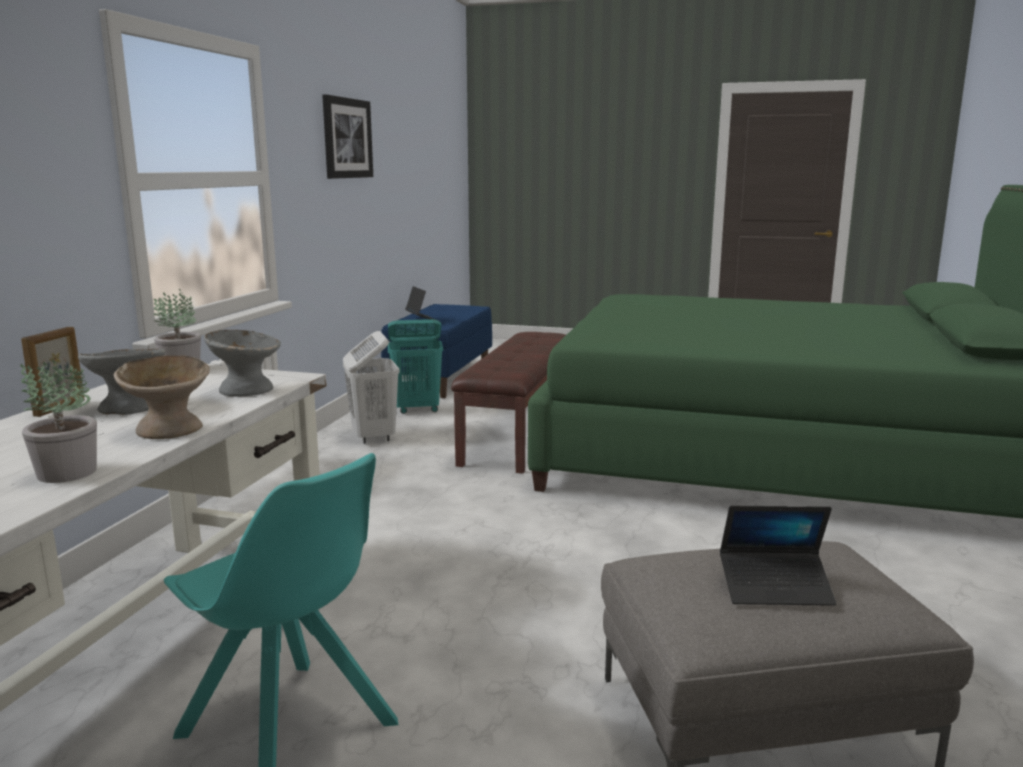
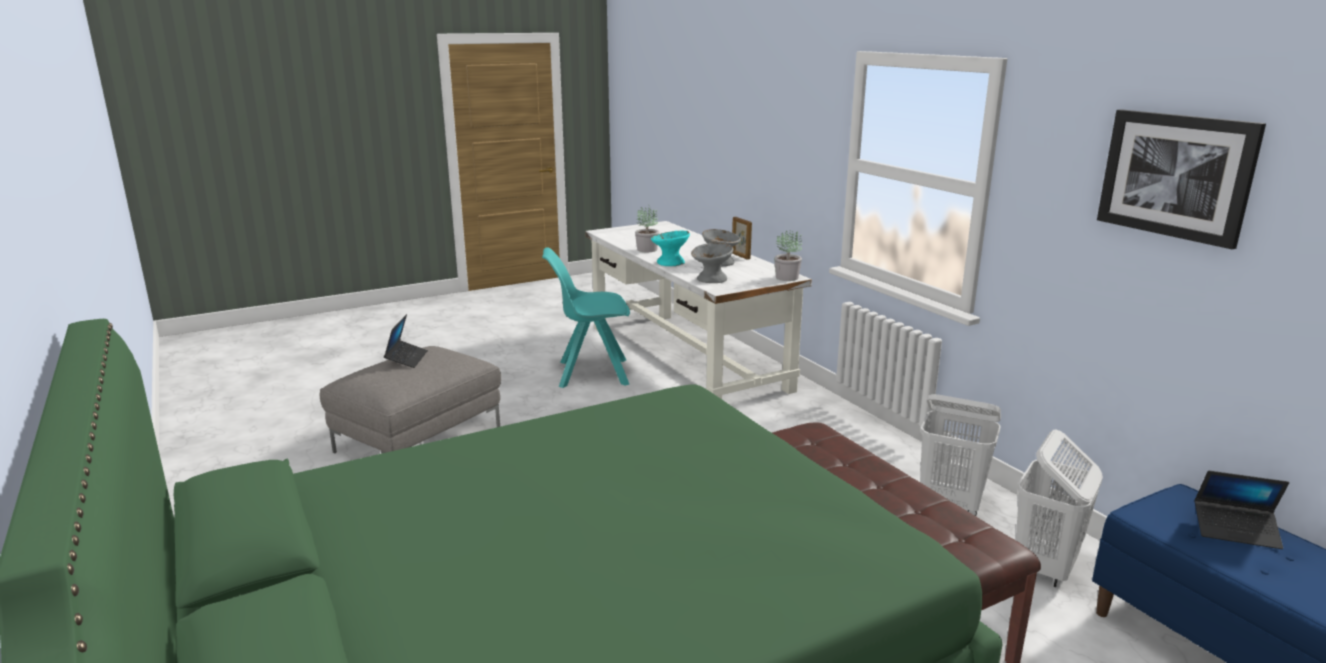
camera: 135 degrees right, 5 degrees up
beige bowl [113,355,210,439] -> turquoise bowl [651,231,690,266]
turquoise laundry basket [388,319,443,414] -> white laundry basket [1016,430,1103,587]
laptop [720,506,837,606] -> laptop turned 135 degrees clockwise [384,314,428,368]

